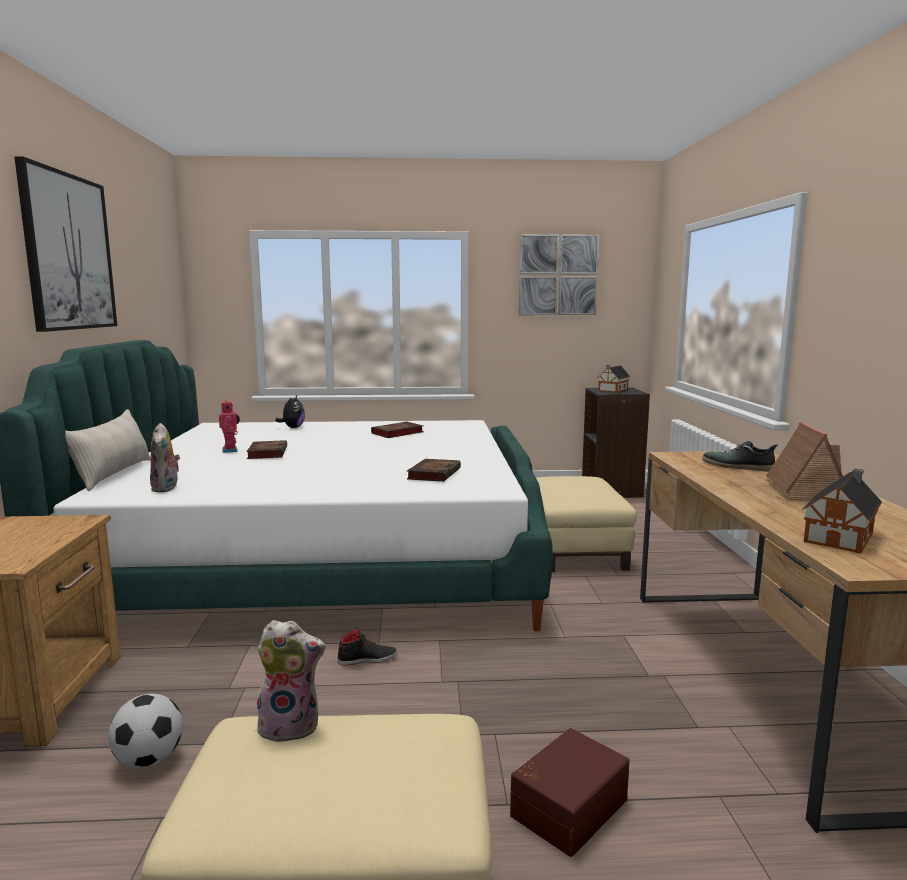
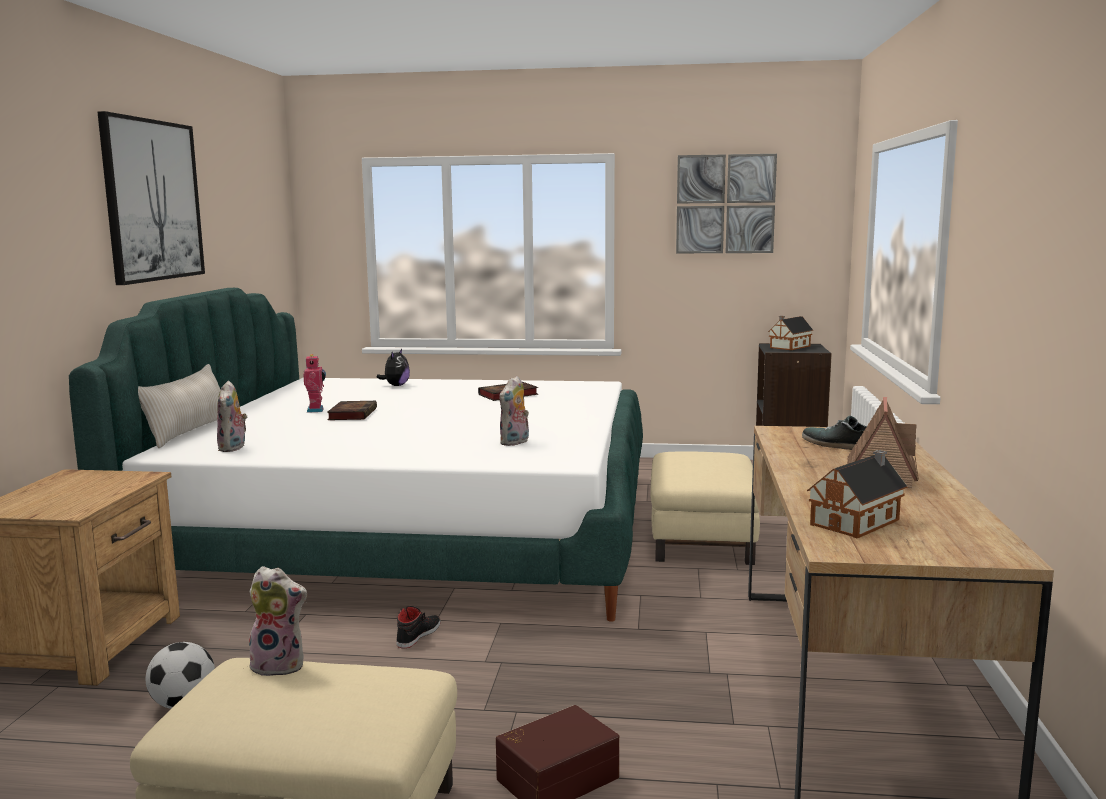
camera: 10 degrees right, 0 degrees up
black shoe [338,628,398,666] -> black shoe turned 60 degrees counterclockwise [396,606,441,648]
book [407,459,461,482] -> plush toy [499,376,529,446]

